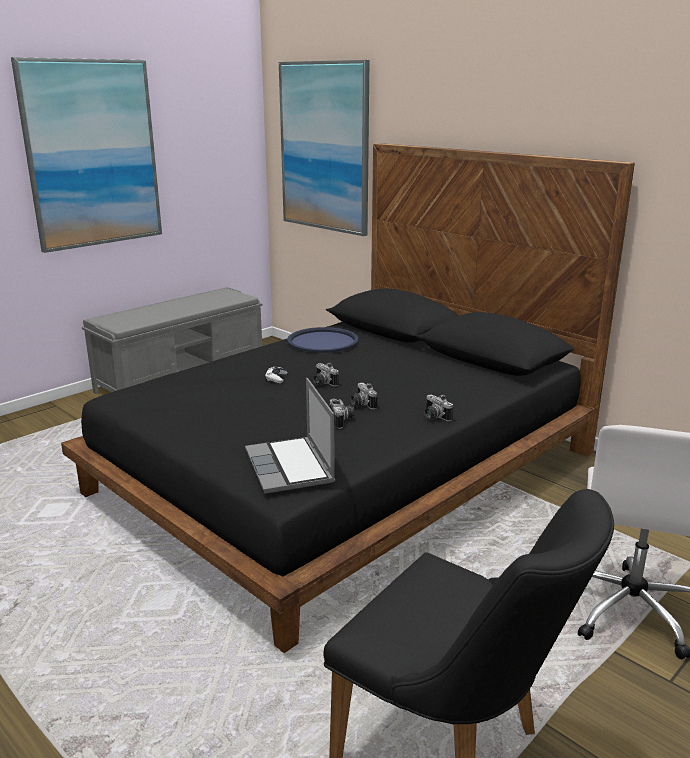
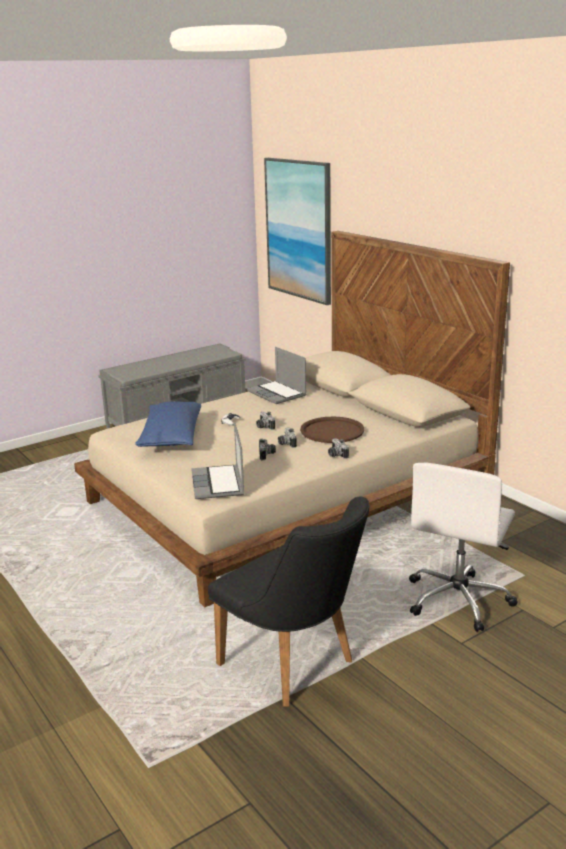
camera: 10 degrees right, 0 degrees up
picture [11,57,162,253] -> none
black bed [61,143,635,653] -> beige bed [74,231,510,607]
blue tray [287,327,358,353] -> laptop [247,347,307,404]
none -> blue pillow [135,401,201,447]
none -> brown tray [300,417,364,443]

